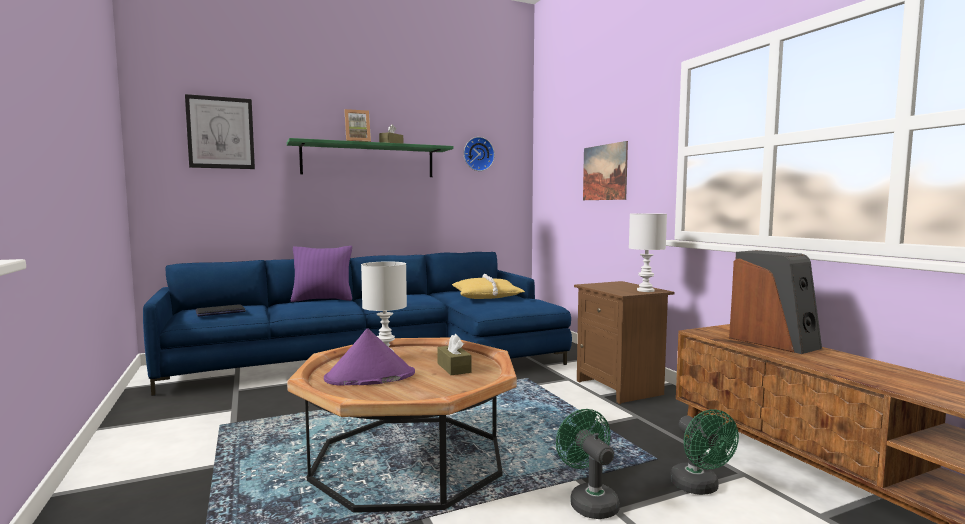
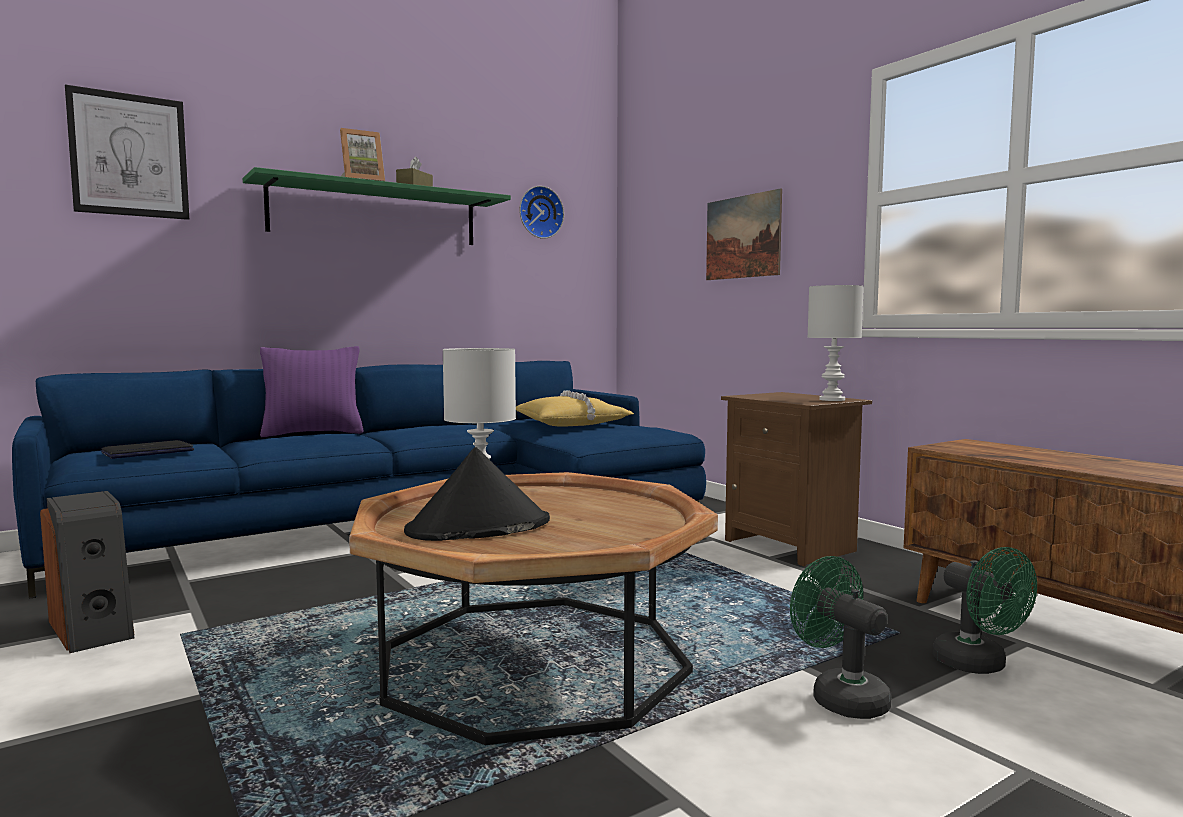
camera: 10 degrees left, 0 degrees up
purple hat [324,329,415,386] -> black hat [404,447,550,541]
brown tissue box [437,334,472,375] -> none
speaker [729,250,822,354] -> speaker moved to [40,491,134,653]

